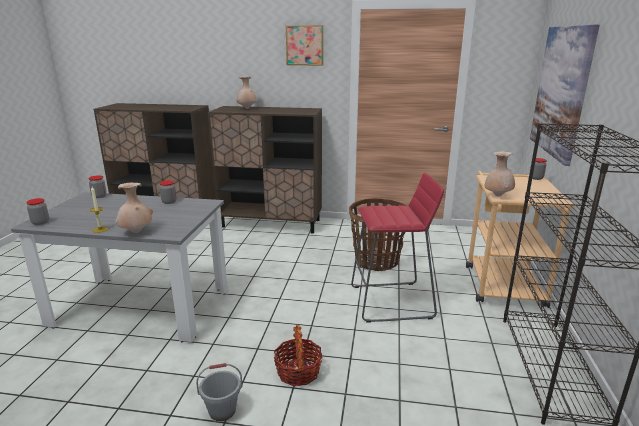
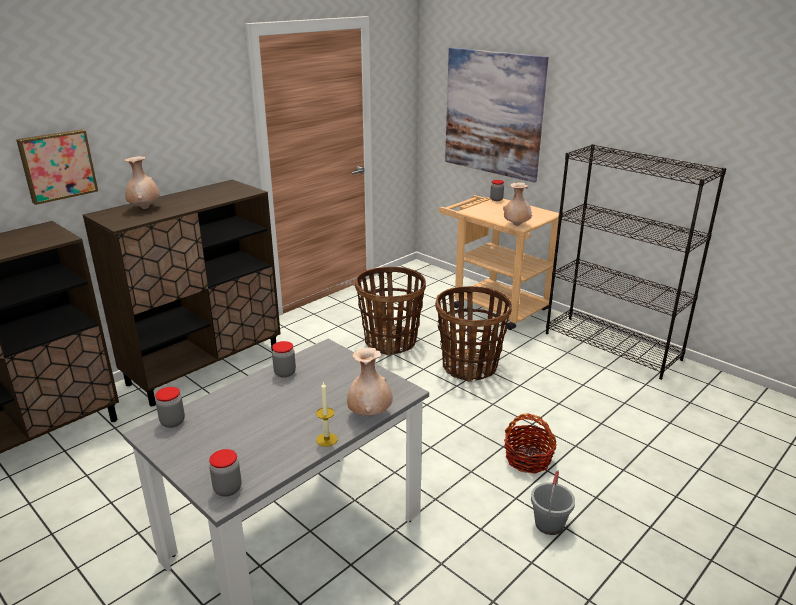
camera: 55 degrees left, 5 degrees up
picture [286,25,324,66] -> picture moved to [16,129,98,205]
red stool [351,173,444,323] -> basket [435,286,512,382]

